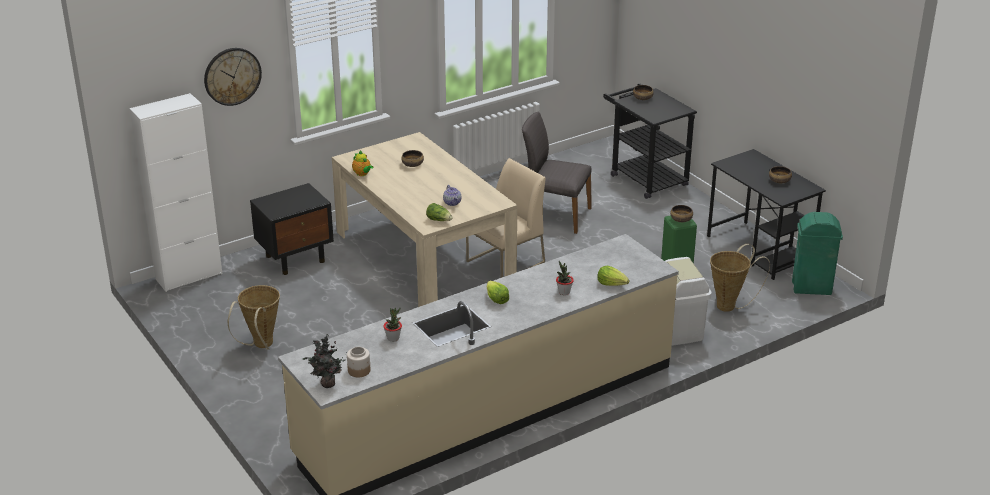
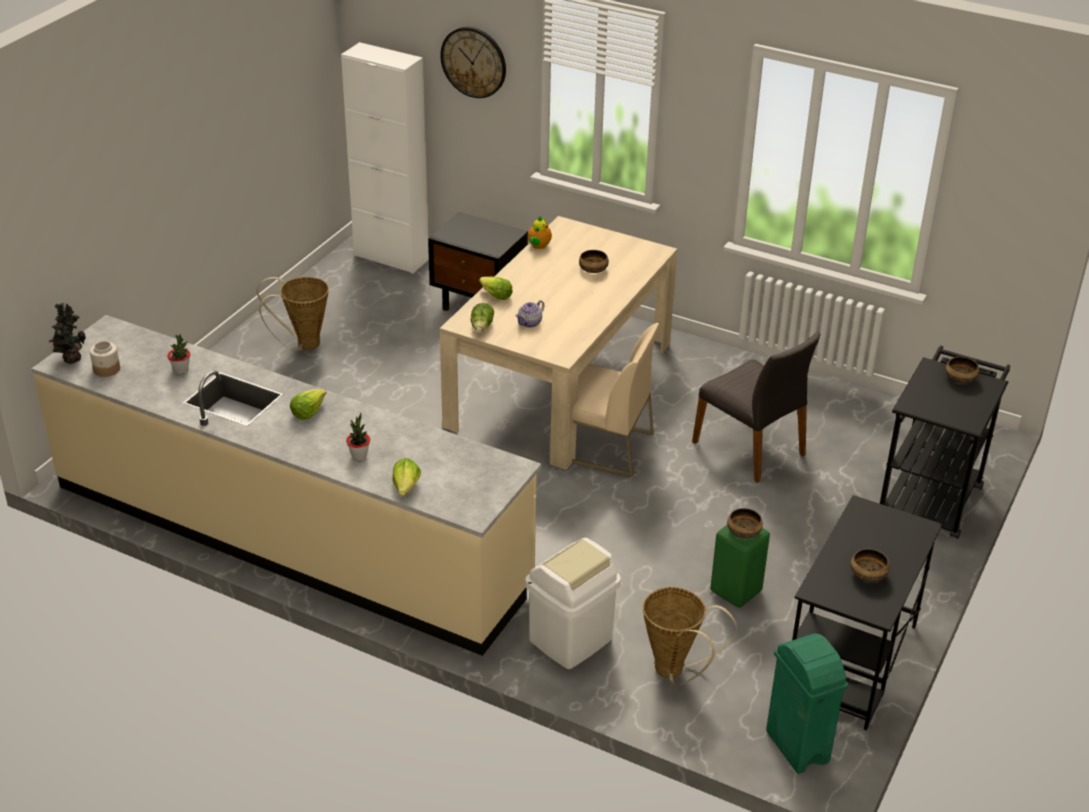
camera: 60 degrees right, 5 degrees up
grey chair [522,112,592,234] -> grey chair turned 150 degrees clockwise [692,331,821,483]
none -> lettuce [479,277,513,300]

